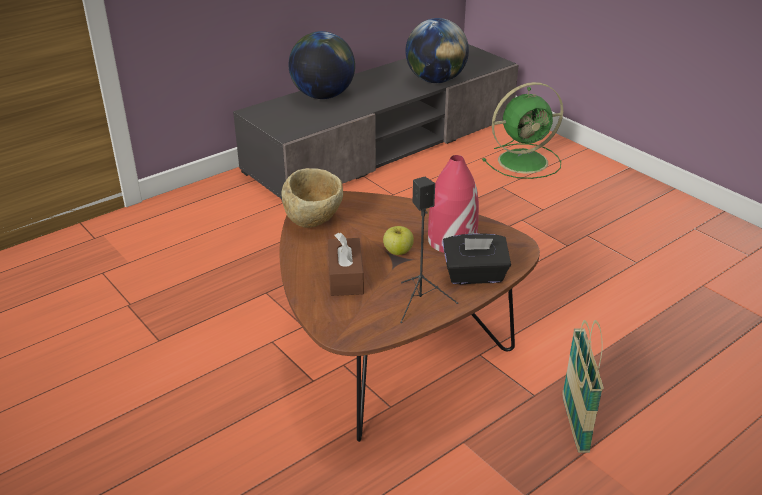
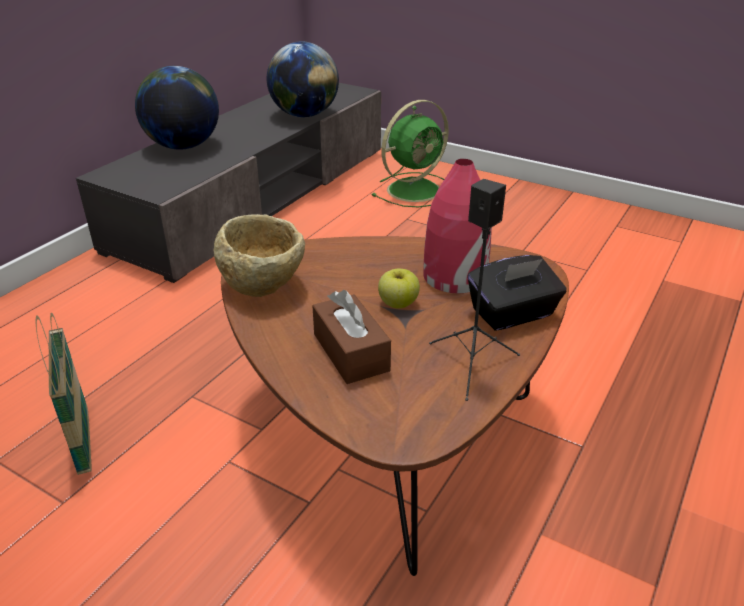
camera: 20 degrees left, 0 degrees up
basket [562,320,603,453] -> basket moved to [36,312,92,475]

